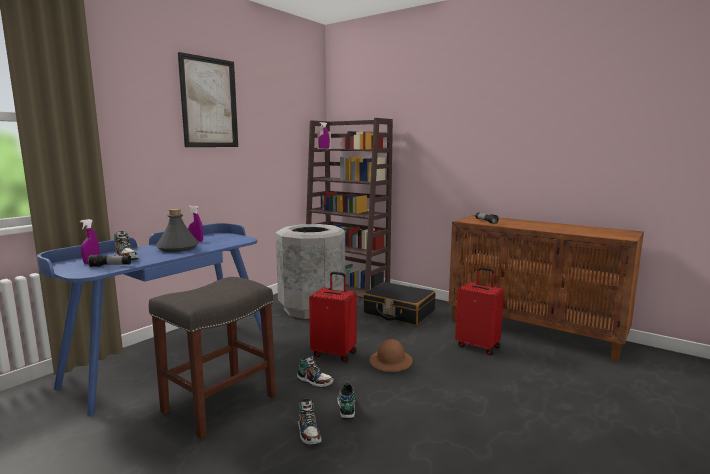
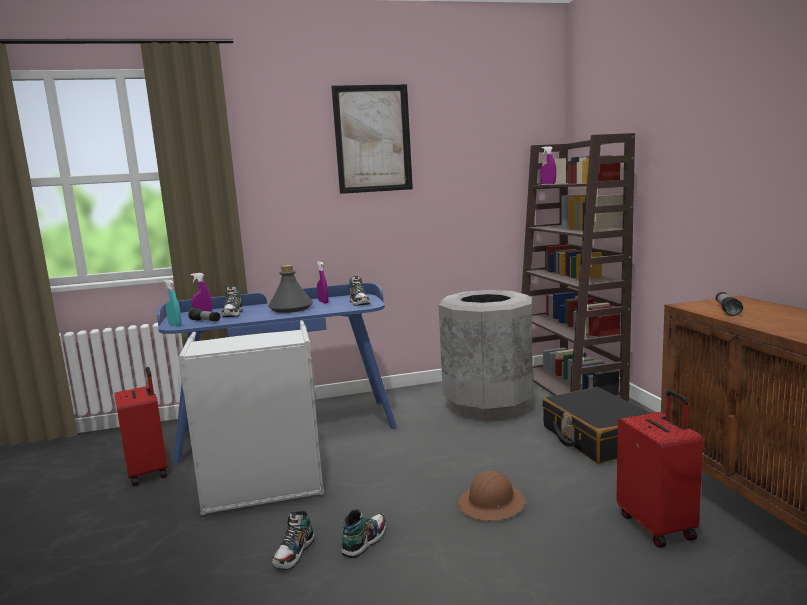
camera: 40 degrees right, 0 degrees up
grey stool [149,277,276,439] -> grey laundry basket [178,320,324,515]
shoe [297,355,333,388] -> shoe moved to [349,276,371,306]
red suitcase [309,272,357,362] -> red suitcase moved to [114,367,168,486]
none -> turquoise spray bottle [164,280,182,327]

